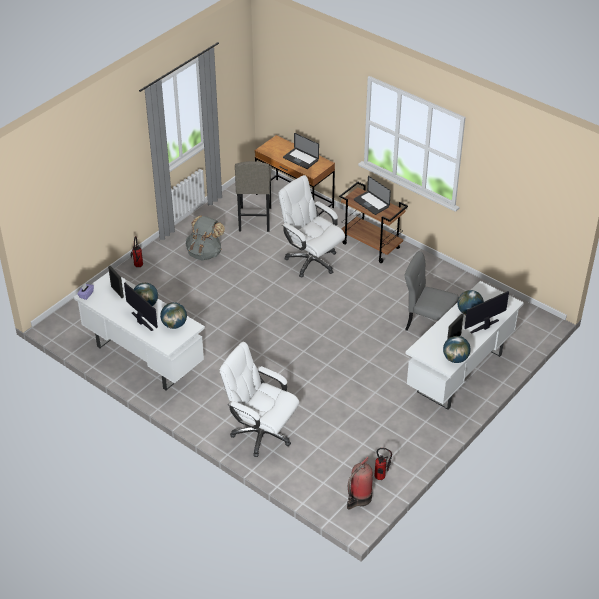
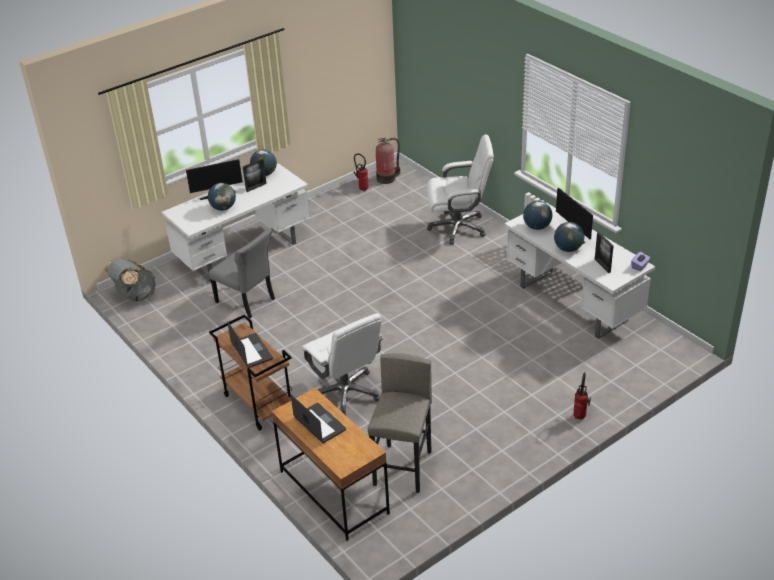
camera: 165 degrees left, 5 degrees down
grey backpack [186,215,225,261] -> grey backpack moved to [103,259,156,301]
white office chair [220,342,300,457] -> white office chair turned 45 degrees counterclockwise [427,134,494,245]

